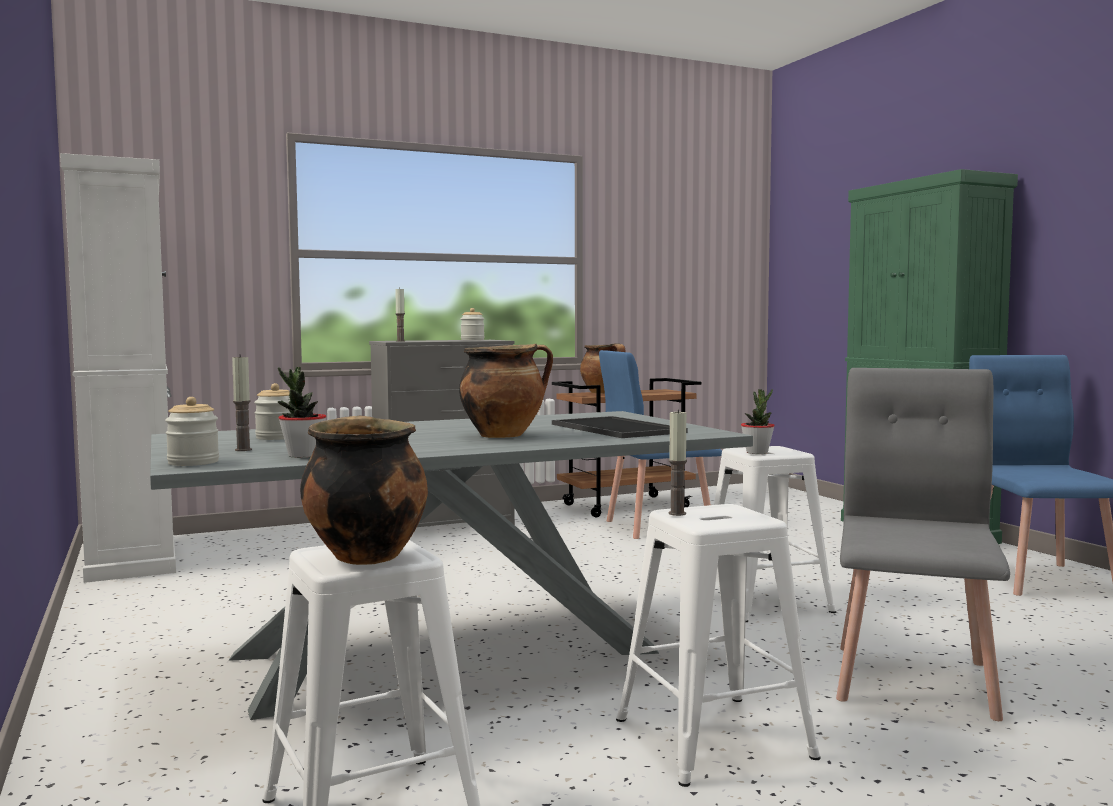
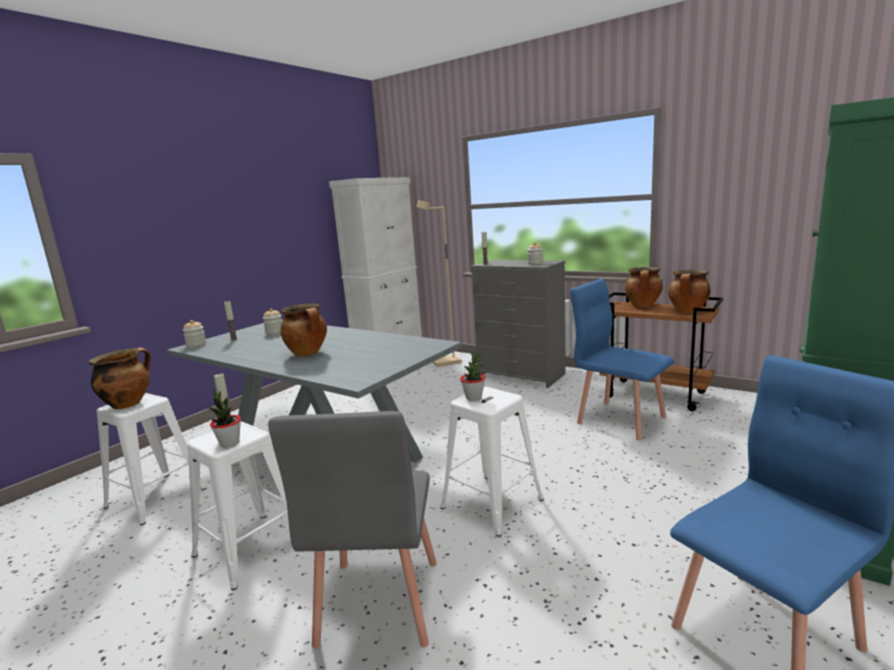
camera: 60 degrees right, 10 degrees up
potted plant [277,367,326,458] -> potted plant moved to [208,390,241,448]
tray [552,416,688,438] -> none
grey chair [836,368,1010,721] -> grey chair turned 105 degrees clockwise [268,411,437,649]
none -> beige floor lamp [417,200,462,367]
none -> cooking pot [668,270,710,313]

